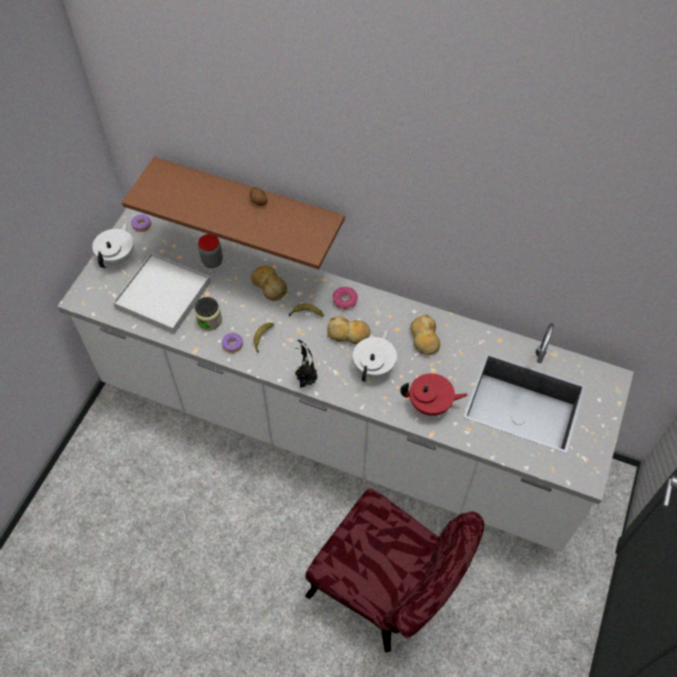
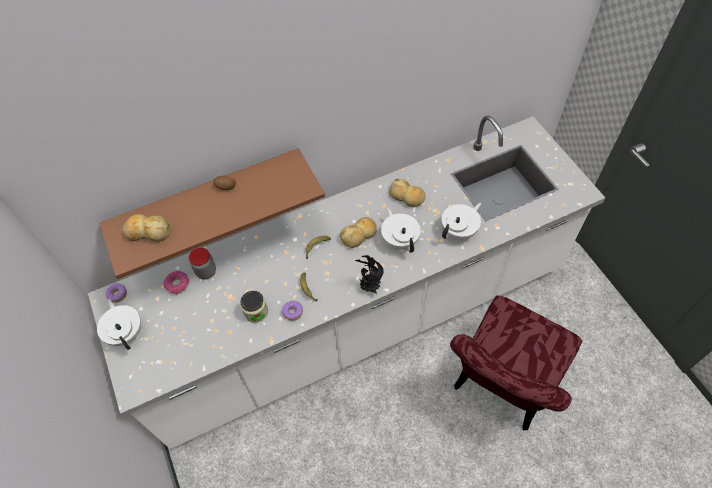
camera: 45 degrees left, 0 degrees up
white tray [113,253,211,334] -> none
bread [251,266,287,301] -> bread moved to [123,214,171,242]
red chair [305,488,484,652] -> red chair turned 135 degrees clockwise [450,295,582,431]
donut [332,287,358,310] -> donut moved to [163,271,189,294]
red teapot [401,373,468,416] -> white teapot [441,202,481,240]

